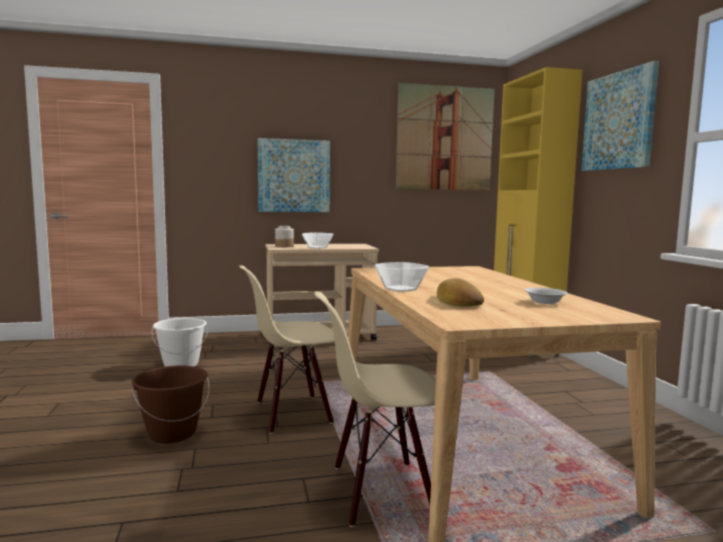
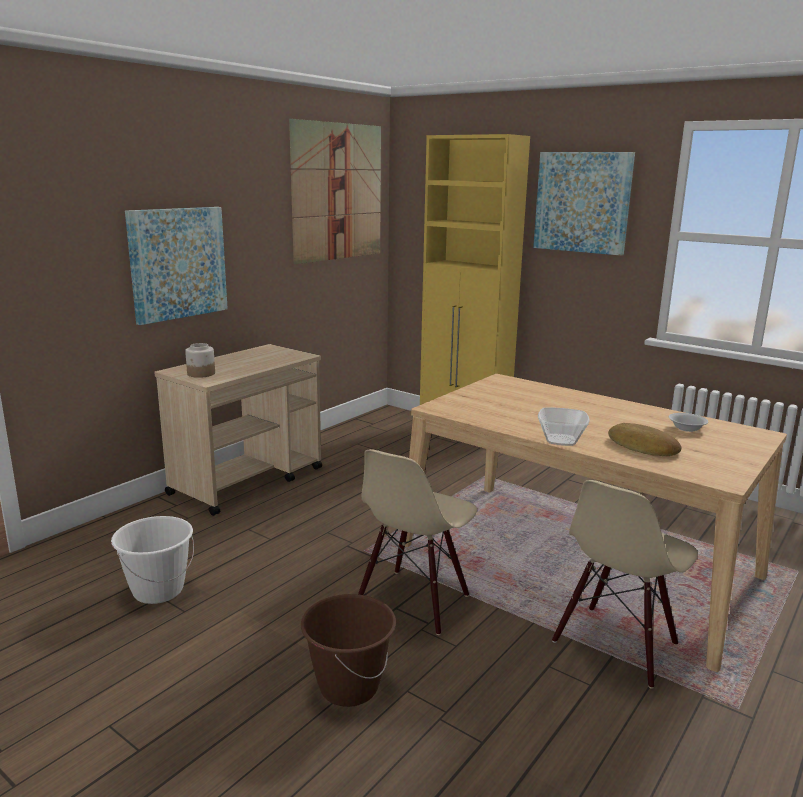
camera: 40 degrees left, 10 degrees up
bowl [302,232,334,249] -> none

